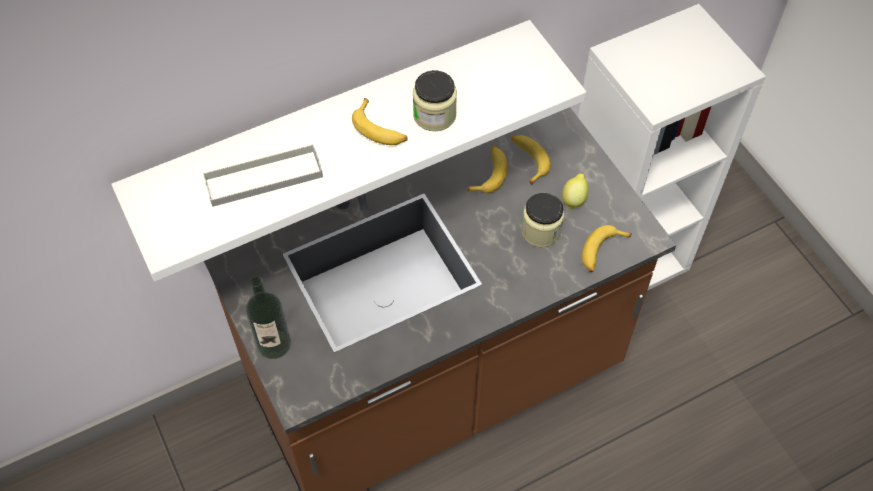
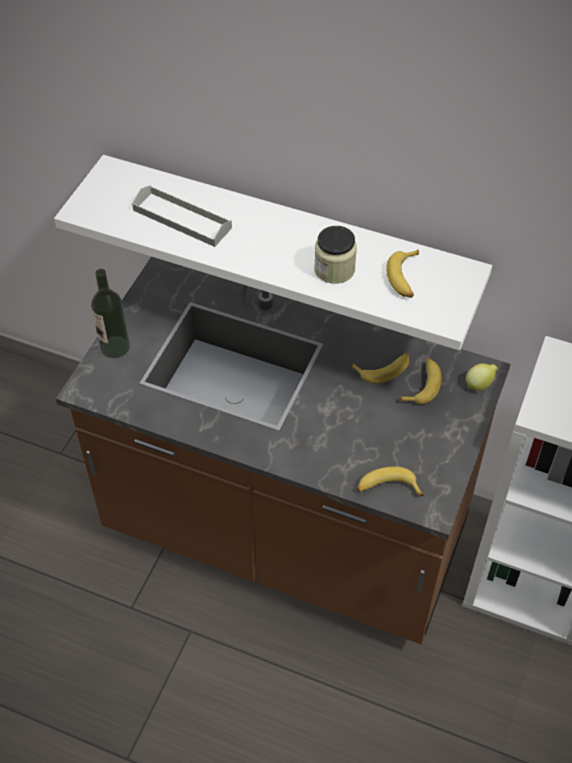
camera: 50 degrees right, 5 degrees down
banana [352,98,408,145] -> banana moved to [386,250,419,298]
jar [521,193,564,247] -> none
lemon [562,174,588,210] -> lemon moved to [466,363,498,391]

